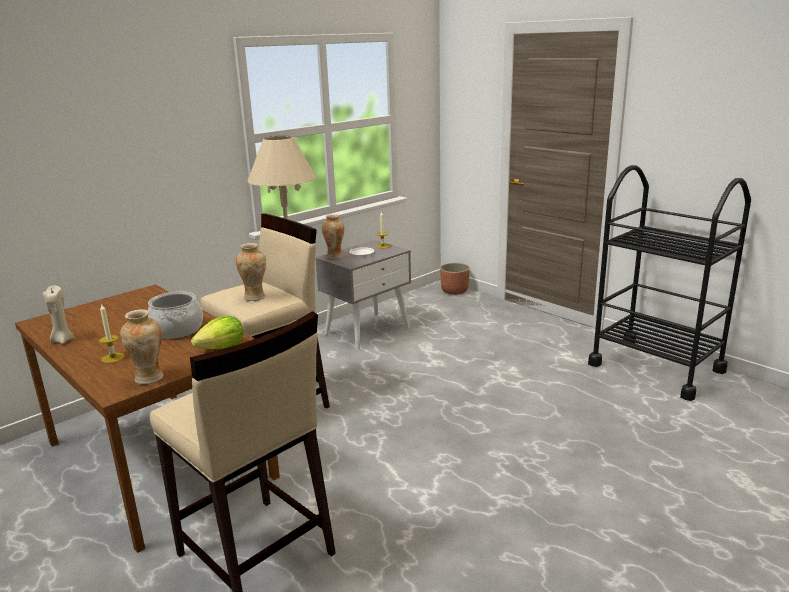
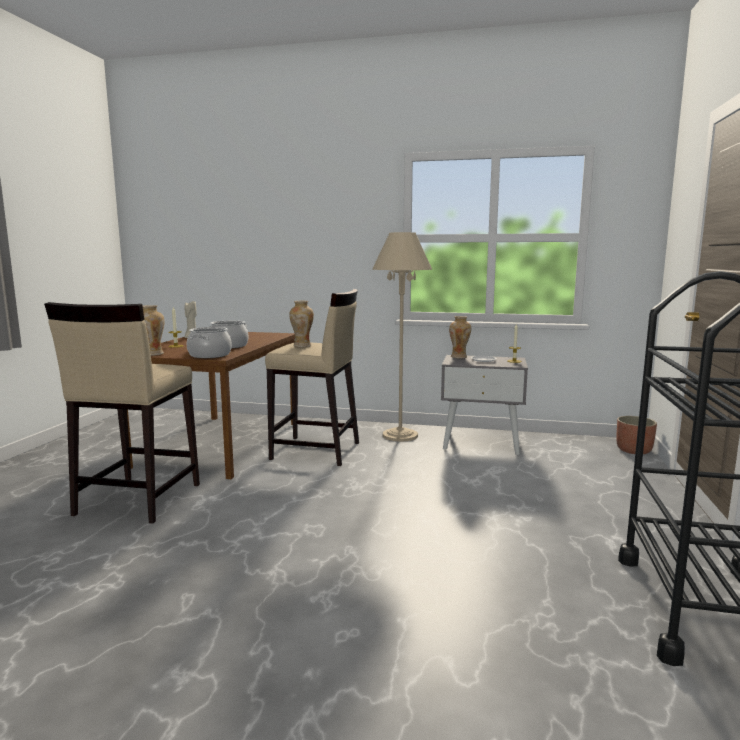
camera: 55 degrees right, 10 degrees down
lettuce [191,316,244,349] -> cooking pot [187,327,232,358]

